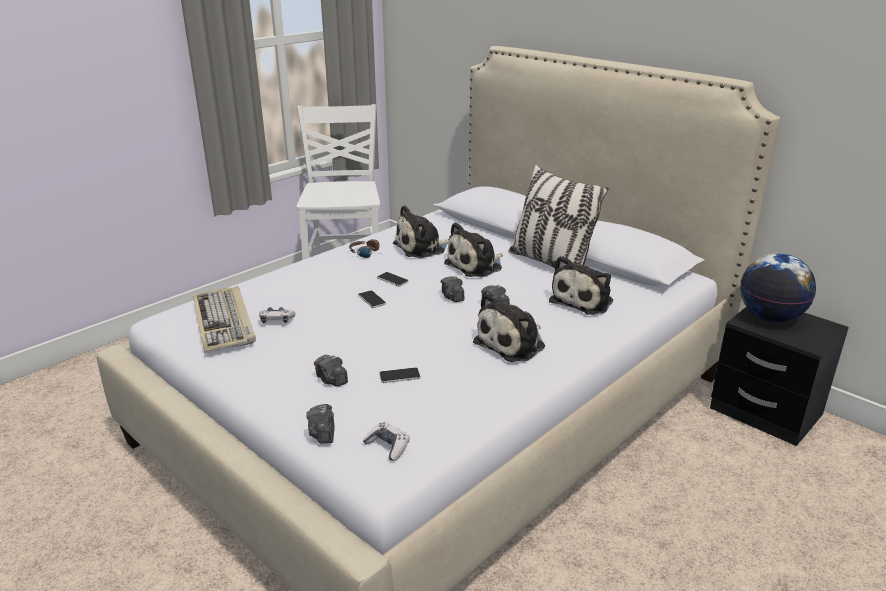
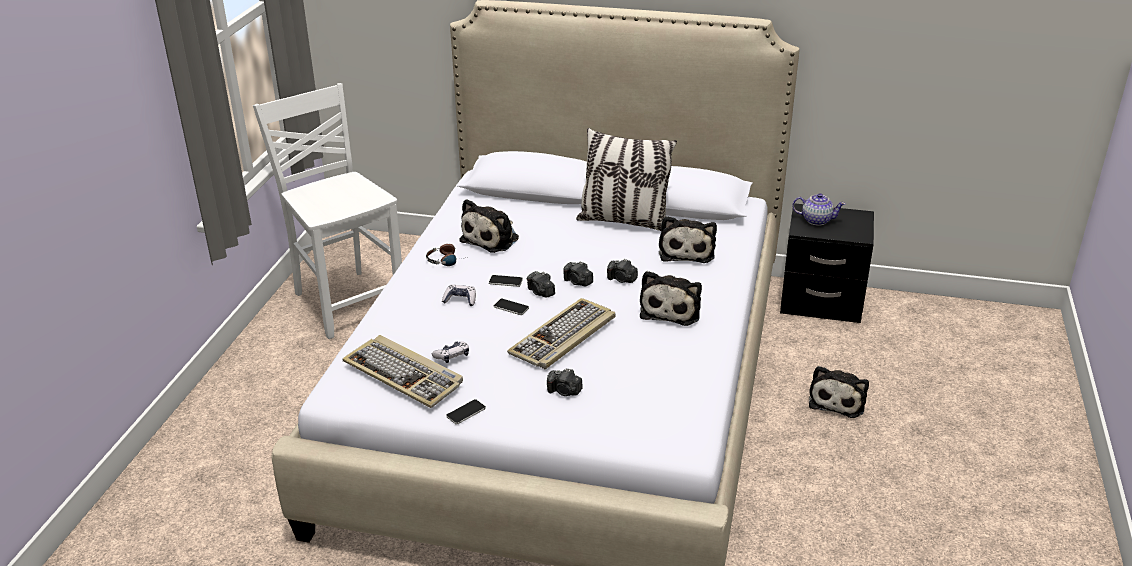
camera: 30 degrees left, 5 degrees up
camera [306,404,335,444] -> camera moved to [527,271,555,298]
game controller [363,422,410,461] -> game controller moved to [442,284,476,306]
phone [379,367,421,383] -> phone moved to [446,399,486,424]
plush toy [444,222,503,277] -> plush toy moved to [809,366,869,418]
globe [740,253,816,322] -> teapot [792,193,846,226]
none -> keyboard [507,298,616,369]

